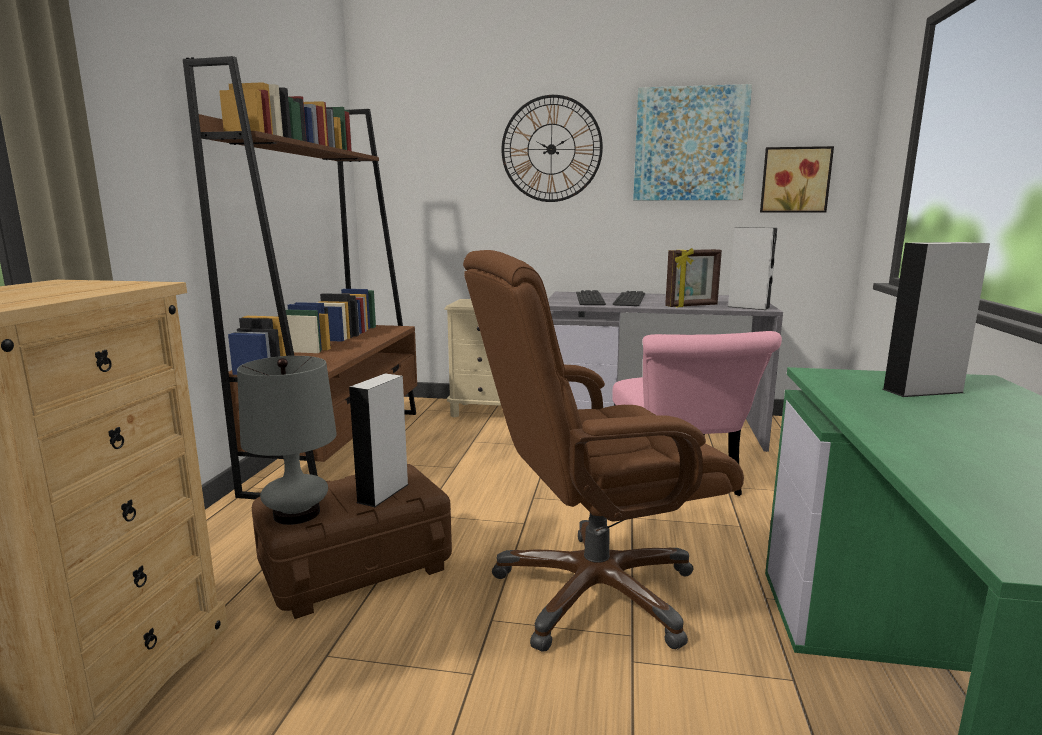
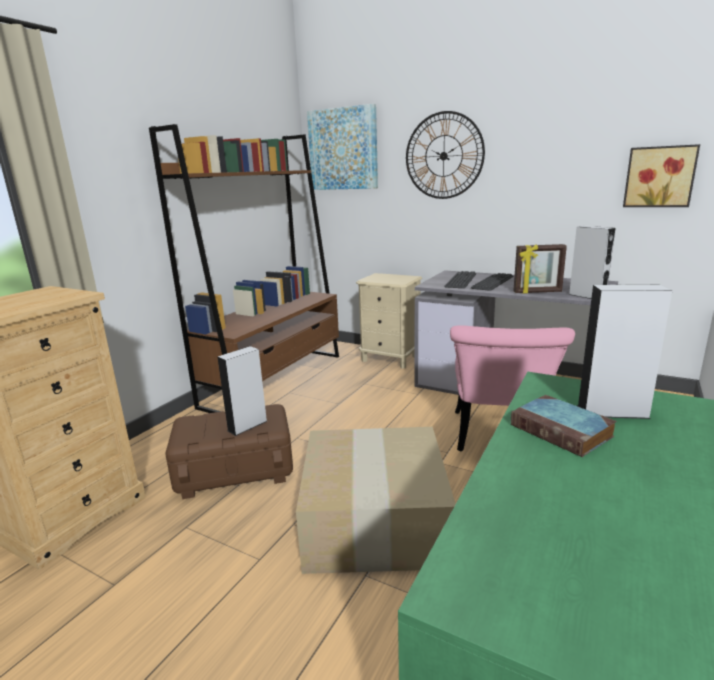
camera: 20 degrees right, 5 degrees up
grey table lamp [237,356,337,525] -> none
brown office chair [463,250,744,652] -> cardboard box [296,427,456,574]
picture [633,84,752,200] -> picture moved to [307,104,378,190]
none -> book [511,395,617,457]

